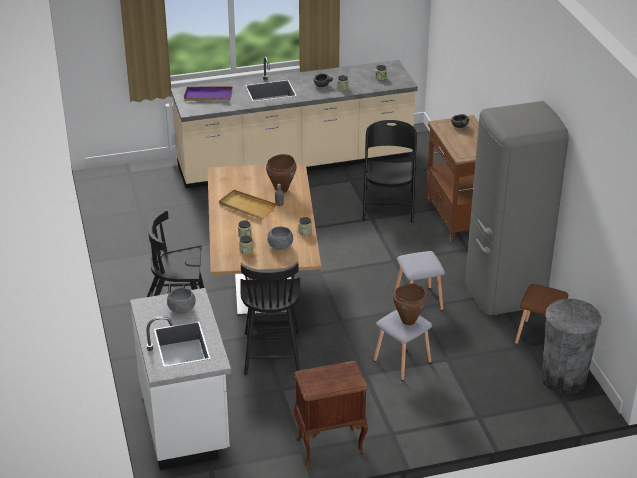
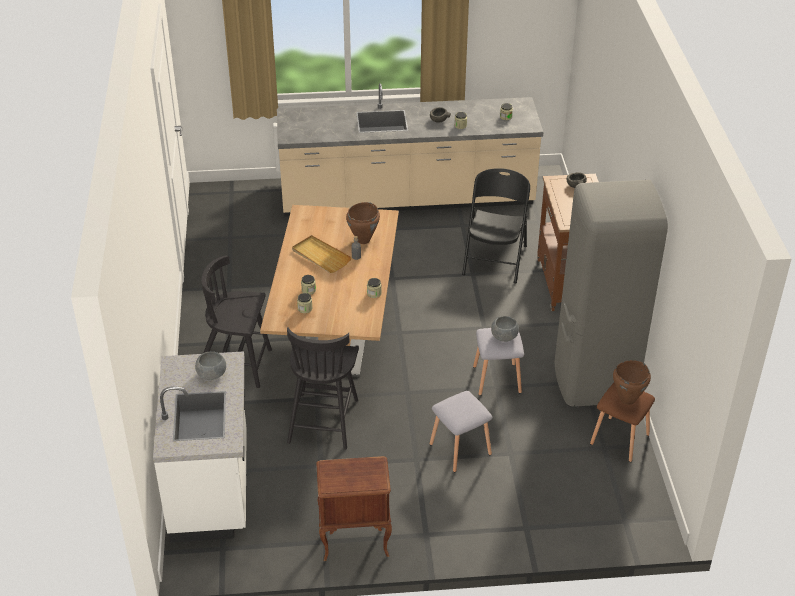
camera: 10 degrees right, 5 degrees up
purple tray [184,86,233,101] -> none
grey bowl [267,227,293,250] -> grey bowl moved to [491,316,519,342]
brown cooking pot [393,283,427,325] -> brown cooking pot moved to [613,360,651,405]
grey trash can [541,299,601,394] -> none

